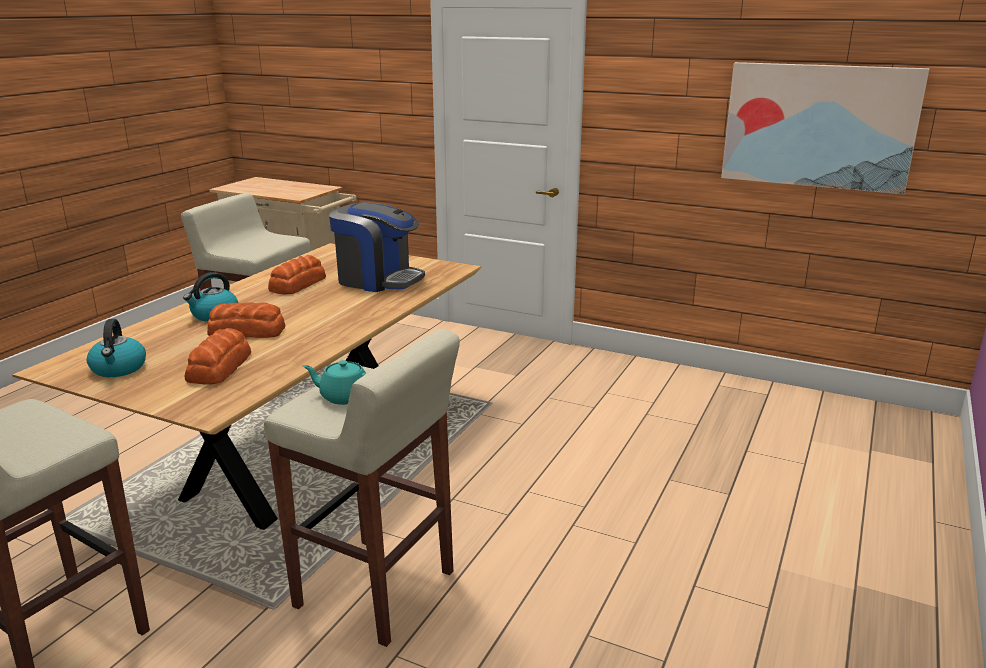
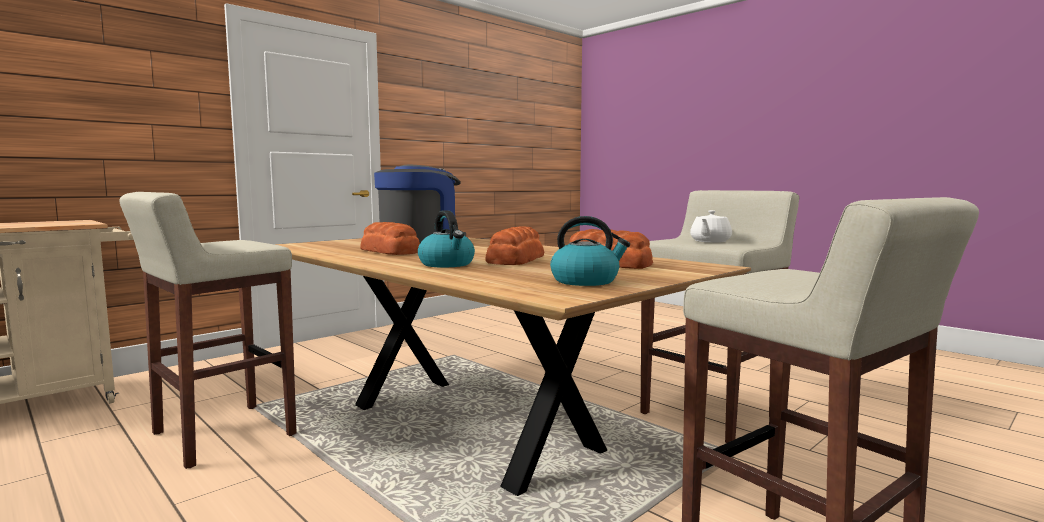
camera: 70 degrees left, 15 degrees down
turquoise teapot [303,360,367,405] -> white teapot [690,210,732,243]
picture [721,62,929,194] -> none

